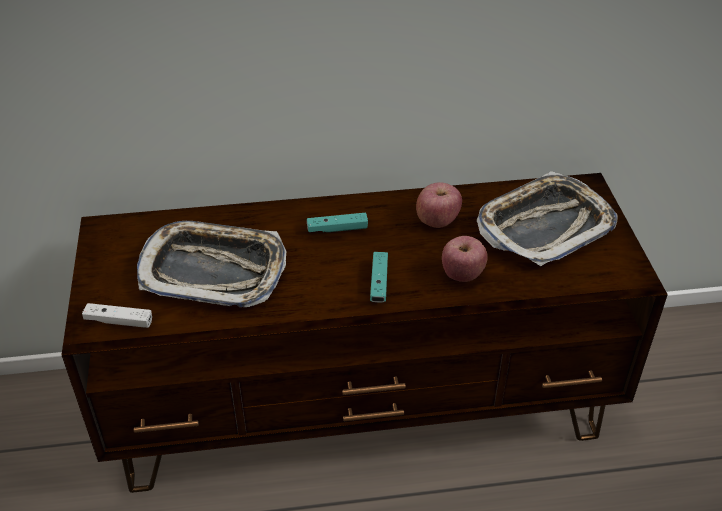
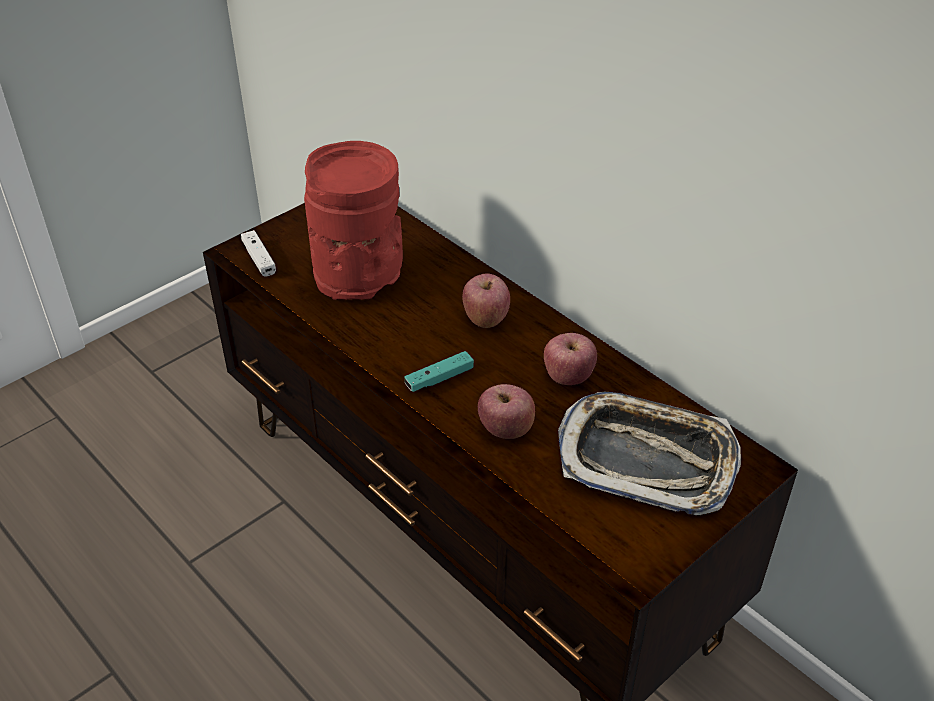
camera: 55 degrees right, 0 degrees up
tray [137,221,286,307] -> red vase [304,141,403,300]
turquoise game controller [307,213,368,232] -> apple [462,273,510,328]

